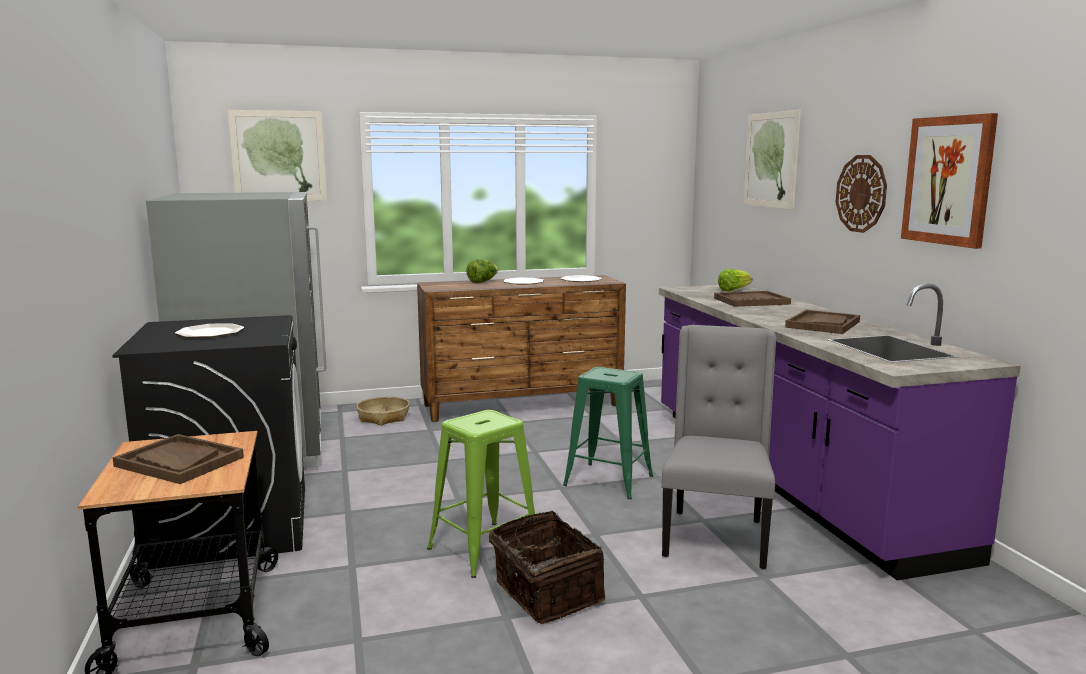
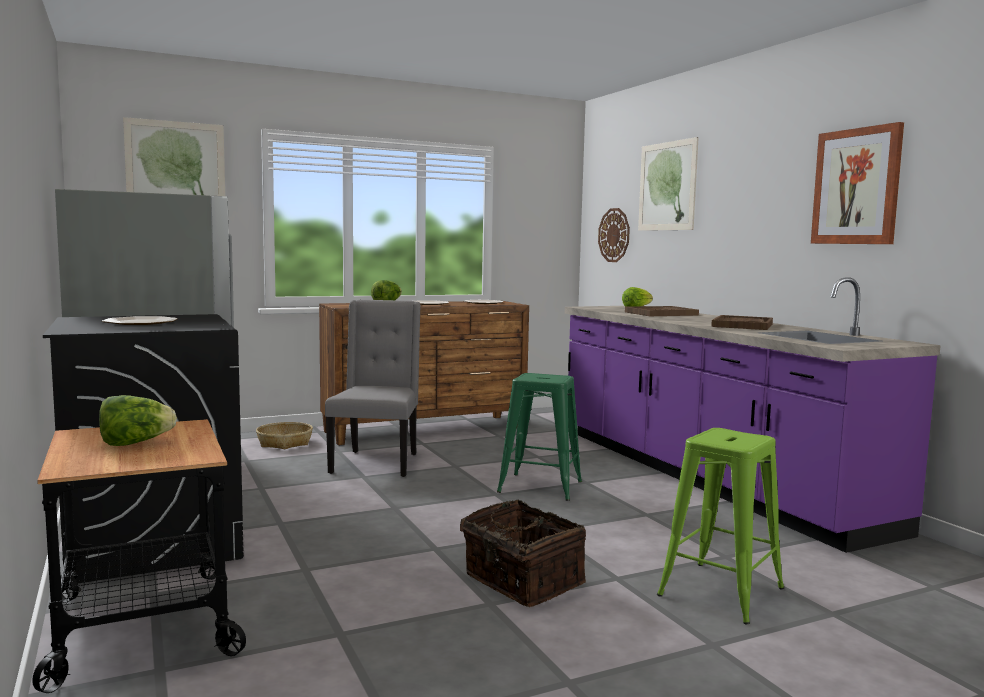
camera: 10 degrees left, 5 degrees down
brown tray [112,434,244,484] -> lettuce [99,395,177,446]
green stool [427,410,535,578] -> green stool moved to [657,428,784,624]
grey chair [662,325,776,569] -> grey chair moved to [325,300,421,477]
wall clock [836,155,887,233] -> wall clock moved to [598,208,630,262]

